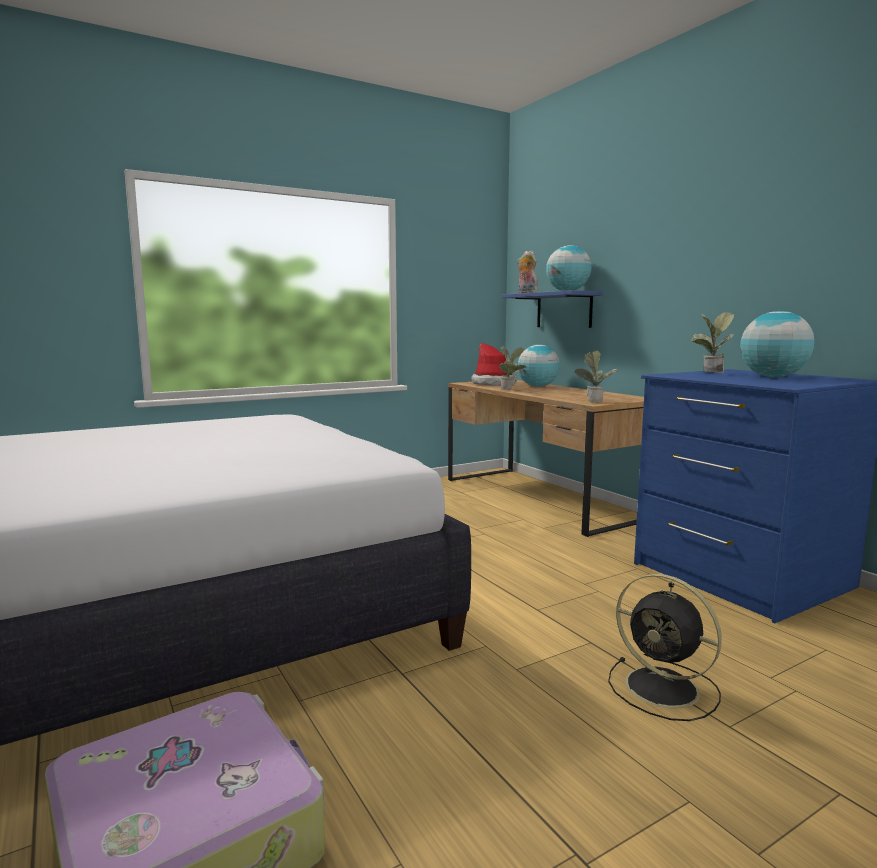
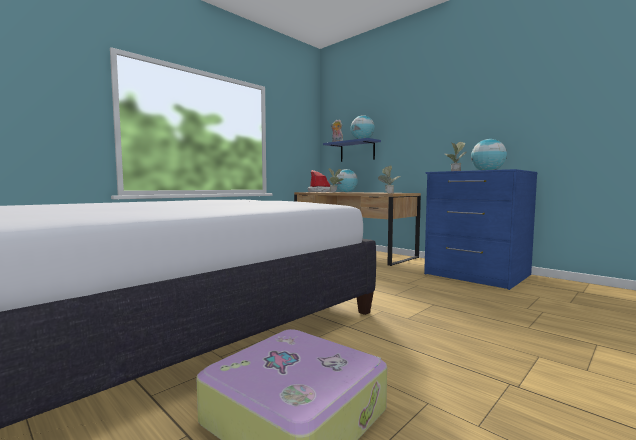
camera: 15 degrees left, 5 degrees down
black fan [608,574,722,721] -> none

